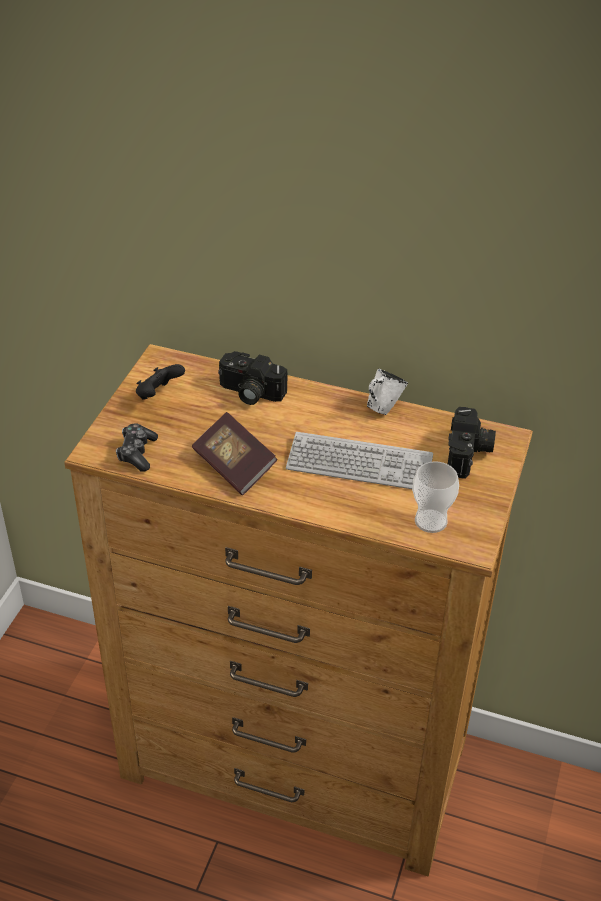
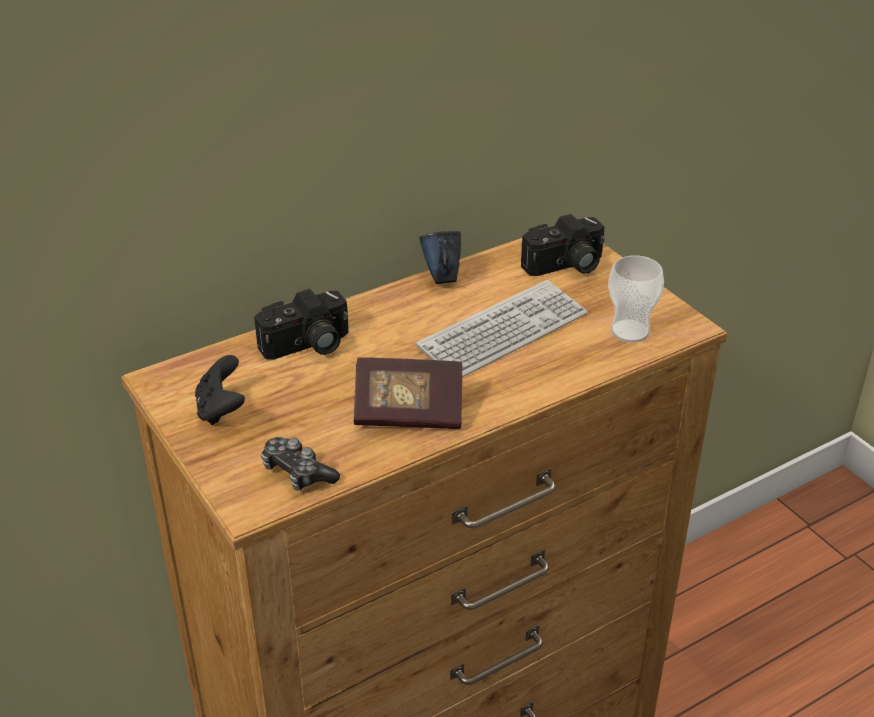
camera: 50 degrees left, 5 degrees down
white mug [367,369,408,415] -> blue mug [420,231,461,284]
camera [448,407,496,479] -> camera turned 105 degrees clockwise [521,214,605,276]

